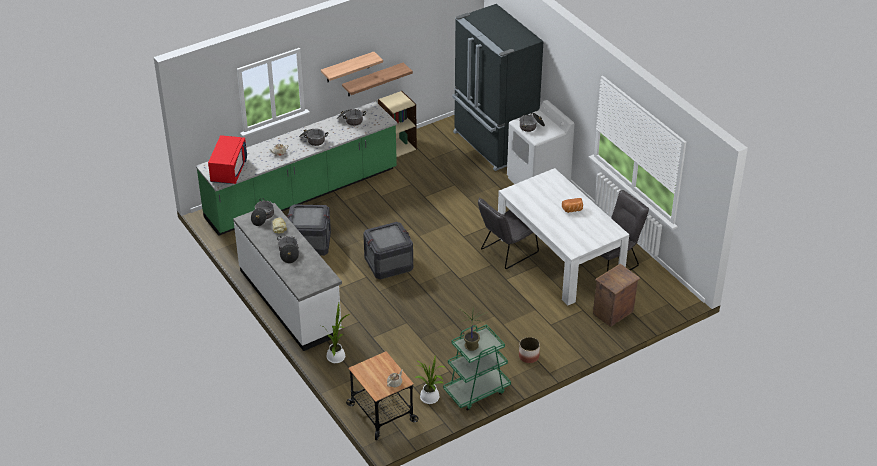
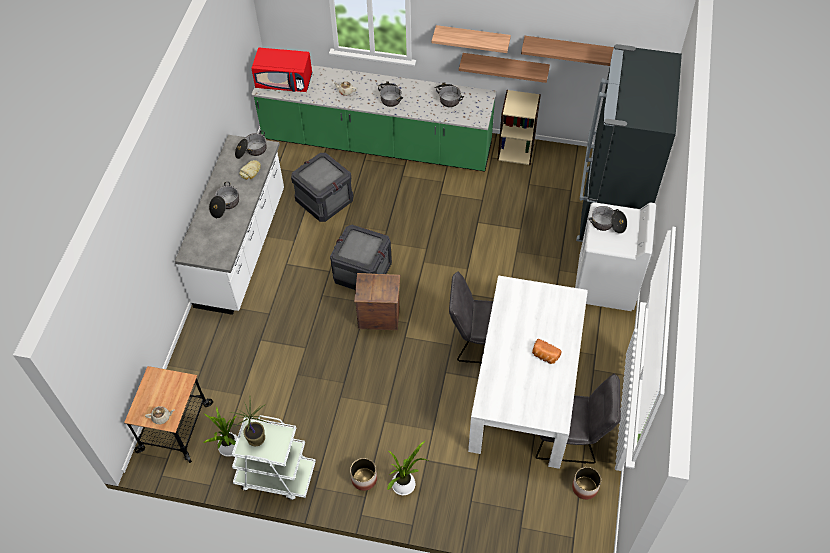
camera: 45 degrees right, 15 degrees up
red microwave [208,135,247,184] -> red microwave turned 45 degrees clockwise [251,48,312,92]
potted plant [321,303,350,363] -> potted plant moved to [387,440,429,495]
green cart [443,324,511,411] -> white cart [232,415,316,500]
crate [593,264,640,327] -> crate moved to [354,273,400,330]
none -> shelf [521,36,614,66]
none -> planter [572,467,601,500]

